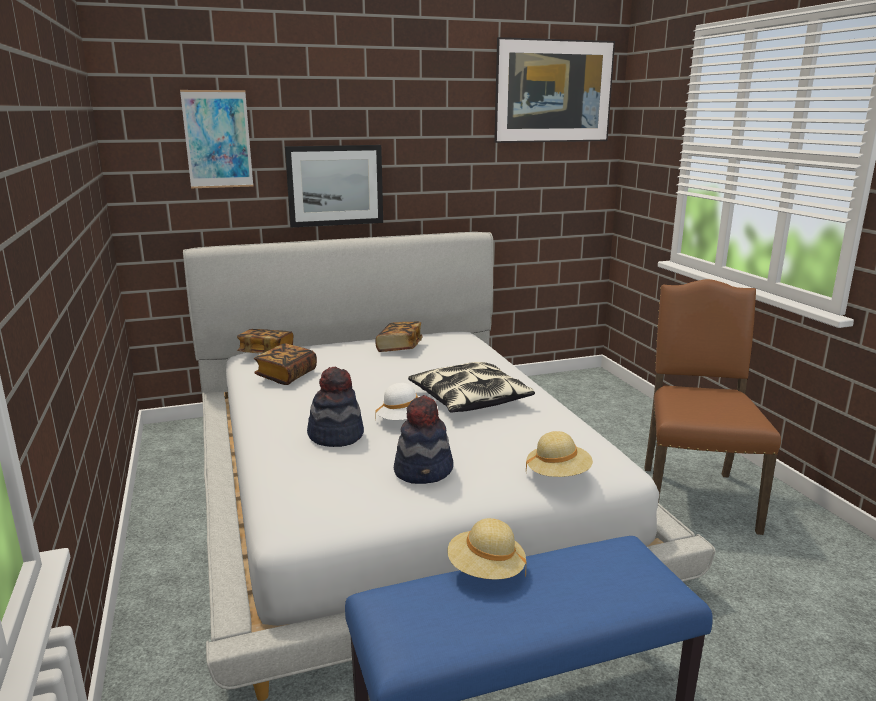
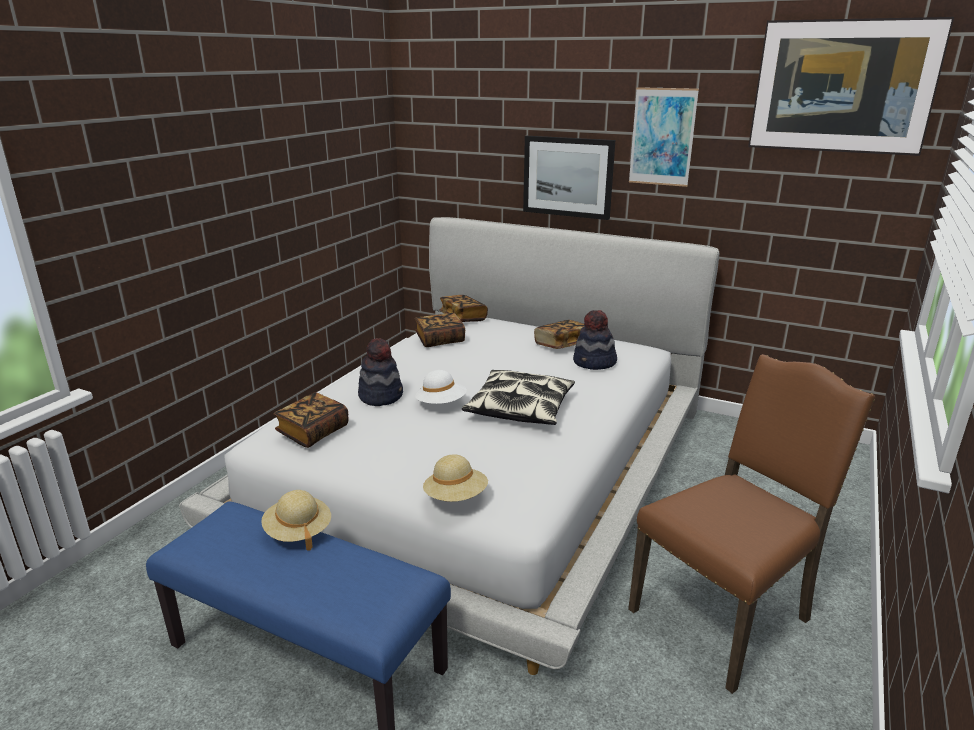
camera: 45 degrees right, 5 degrees up
picture [180,90,253,188] -> picture moved to [629,87,699,187]
hat [394,395,453,484] -> hat moved to [573,310,617,370]
none -> book [274,392,349,448]

